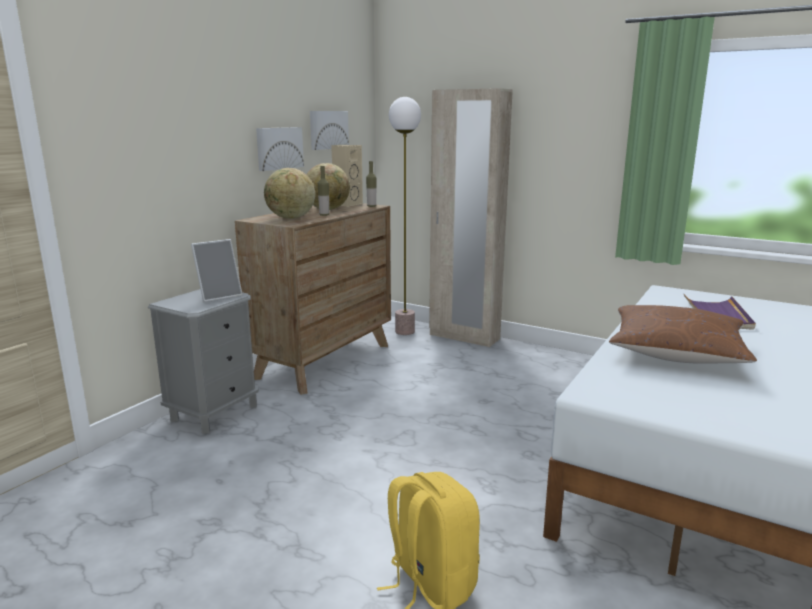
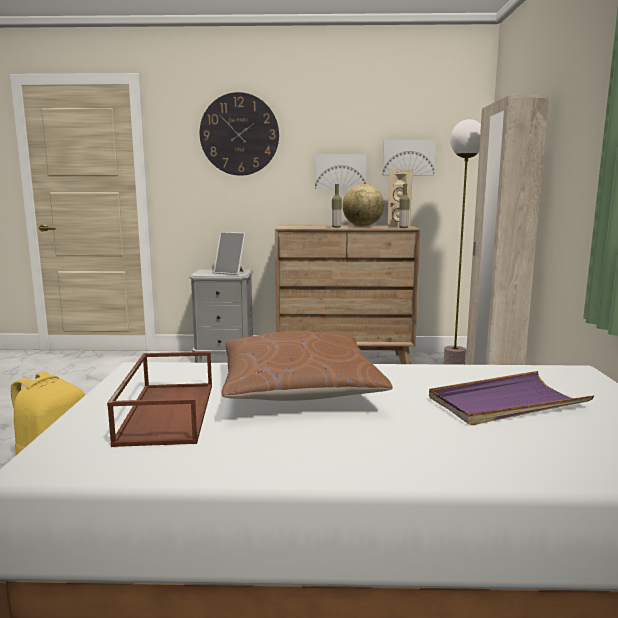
camera: 60 degrees right, 5 degrees down
globe [264,168,315,219] -> none
none -> brown tray [107,352,212,447]
none -> wall clock [200,92,279,176]

